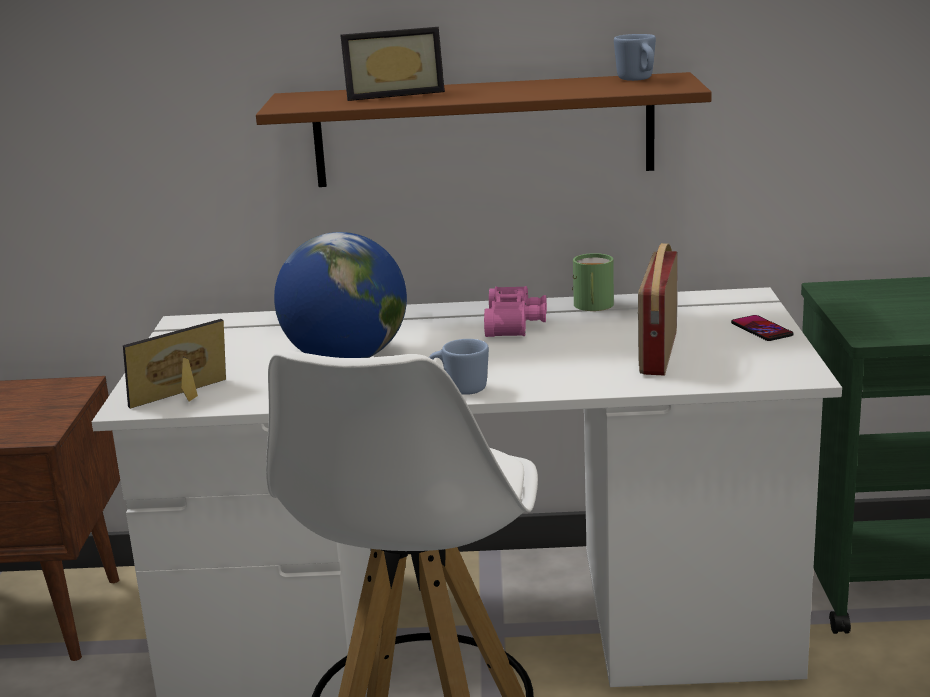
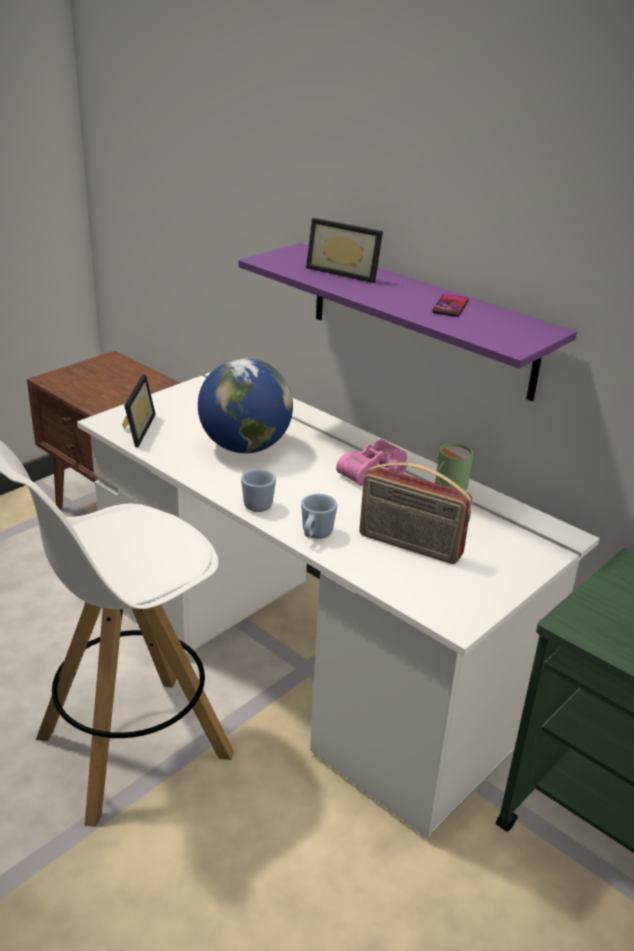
camera: 40 degrees right, 10 degrees up
picture frame [123,319,226,409] -> picture frame turned 90 degrees clockwise [122,374,156,447]
brown shelf [256,72,712,187] -> purple shelf [238,243,577,401]
blue mug [614,34,656,81] -> blue mug moved to [301,494,337,539]
radio [638,243,678,376] -> radio turned 120 degrees counterclockwise [359,463,472,564]
phone [731,315,794,341] -> phone moved to [432,294,469,317]

